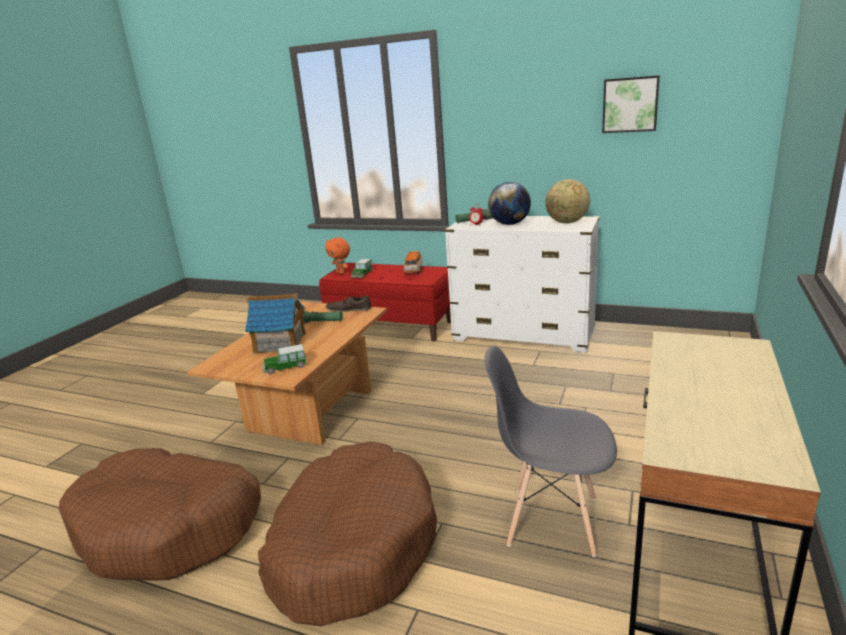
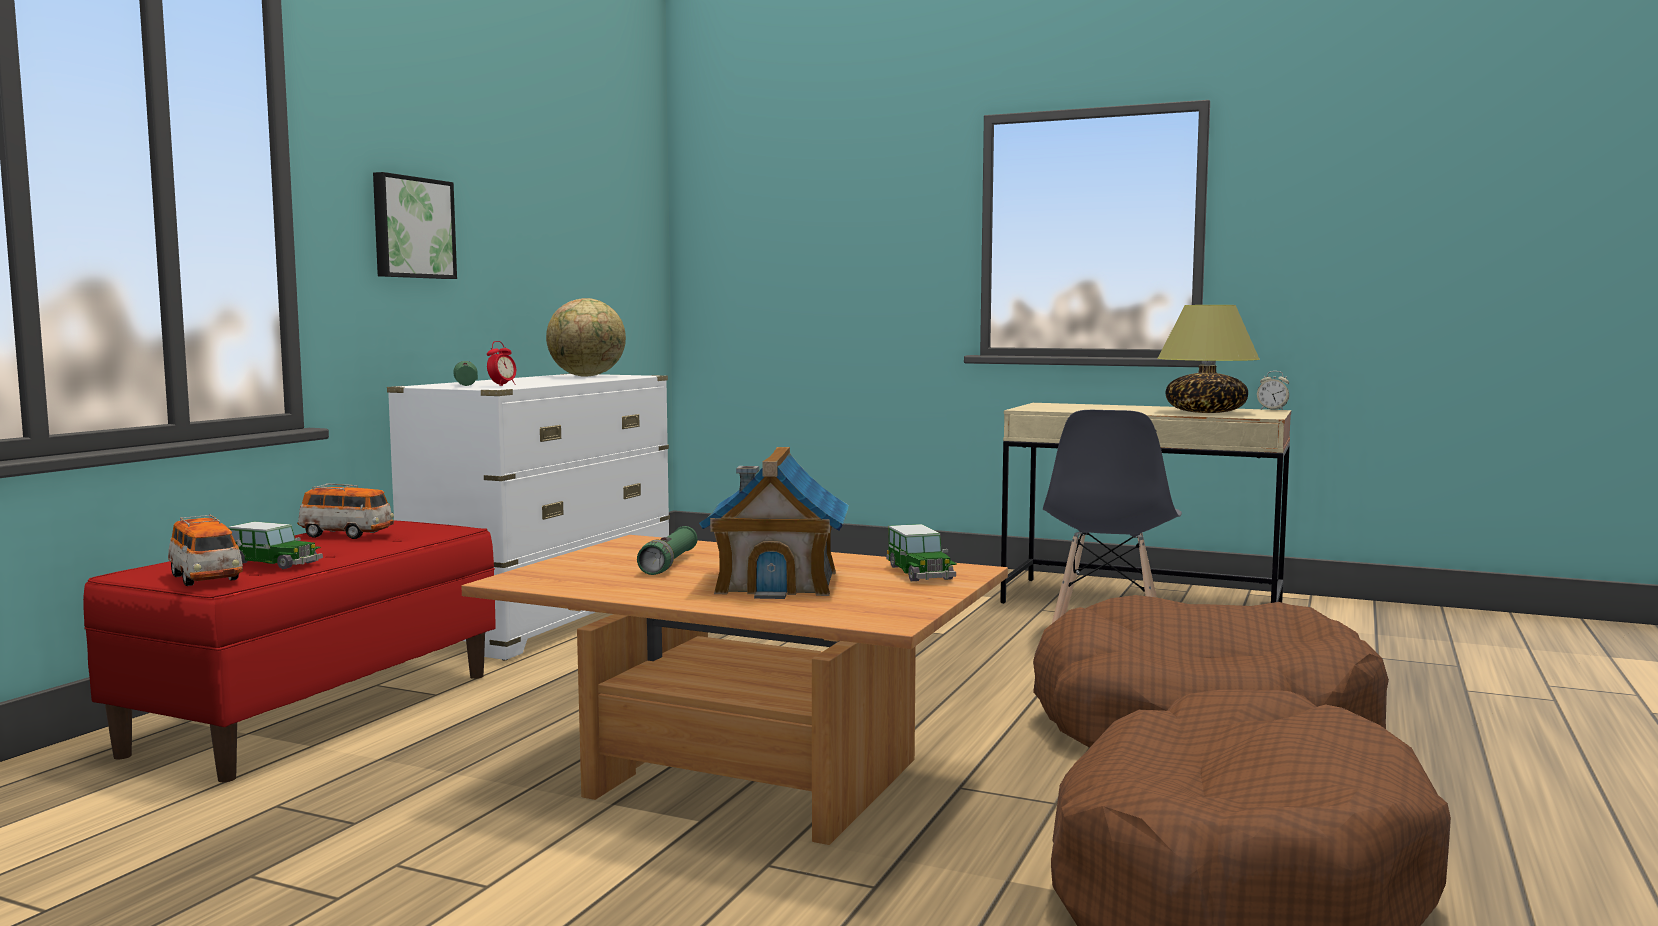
camera: 90 degrees left, 15 degrees down
orange plush toy [325,237,350,274] -> toy car [168,514,243,586]
brown shoe [326,296,371,312] -> none
globe [488,182,531,225] -> none
picture [602,75,660,133] -> picture moved to [373,172,457,279]
none -> table lamp [1157,305,1260,413]
none -> alarm clock [1257,371,1289,410]

